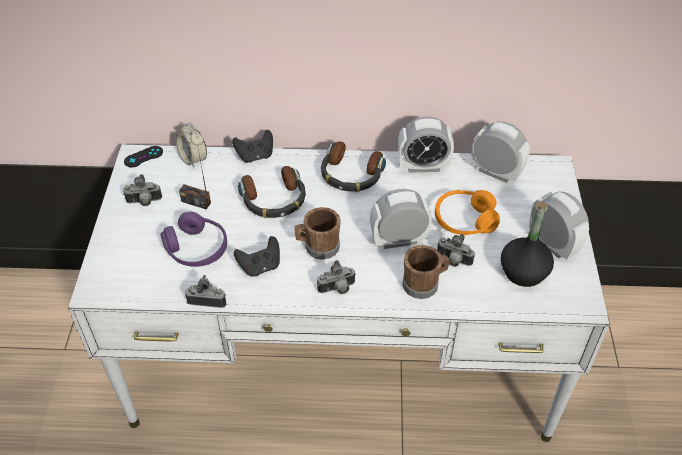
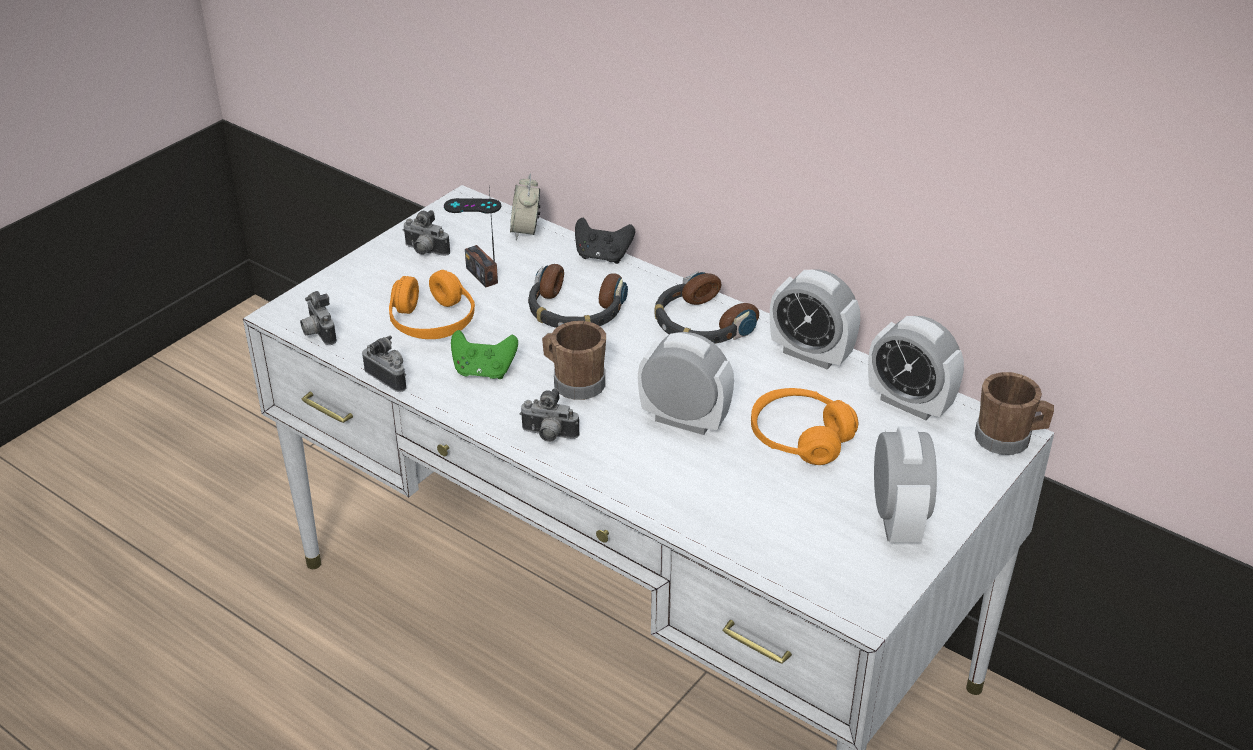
camera: 35 degrees right, 10 degrees down
purple headphones [160,212,227,267] -> orange headphones [389,270,475,339]
black game controller [234,236,280,277] -> green game controller [451,330,518,379]
brown mug [403,245,450,299] -> brown mug moved to [975,372,1054,455]
camera [437,234,475,267] -> camera moved to [300,291,337,345]
alarm clock [471,122,530,183] -> alarm clock turned 150 degrees clockwise [868,316,964,420]
black bottle [501,202,554,287] -> none

